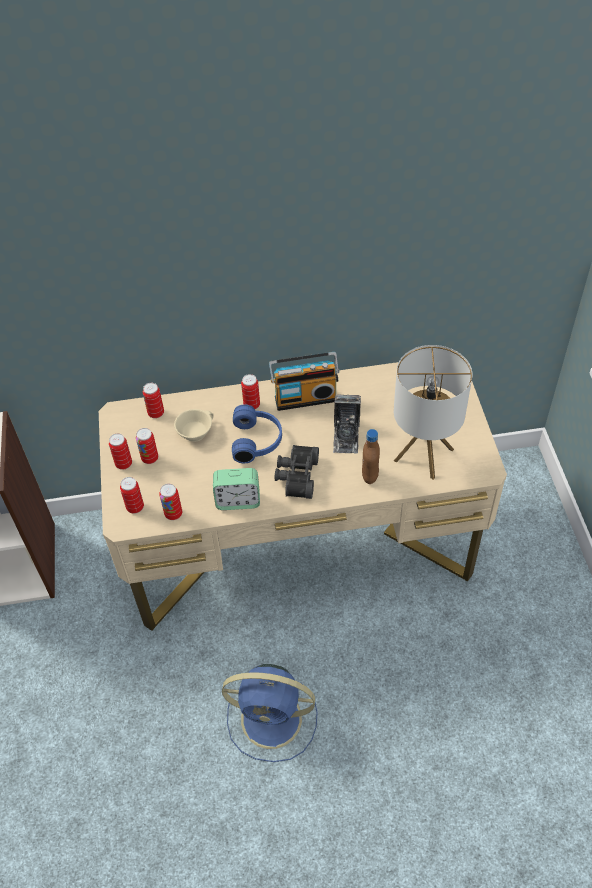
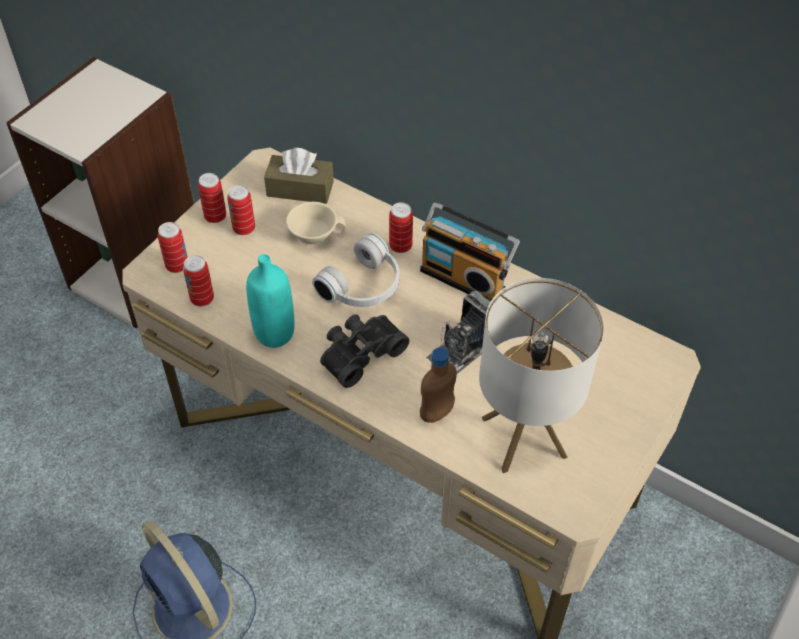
camera: 40 degrees right, 0 degrees up
can [143,383,164,418] -> brown tissue box [264,148,334,204]
alarm clock [213,468,260,510] -> turquoise bottle [246,254,295,348]
blue headphones [232,405,282,463] -> white headphones [312,233,399,307]

